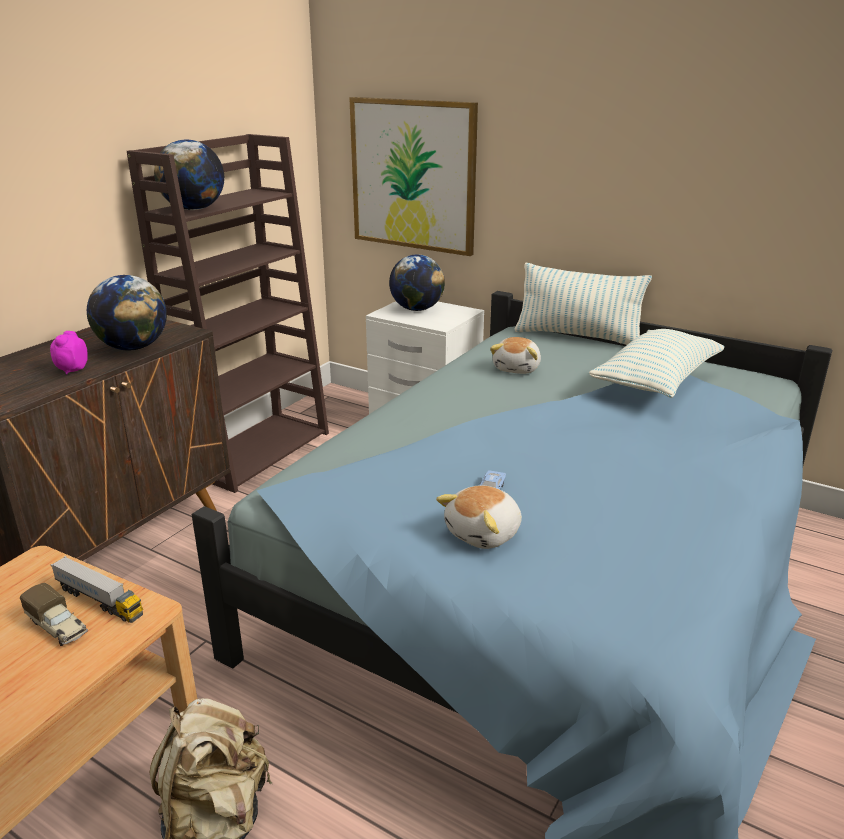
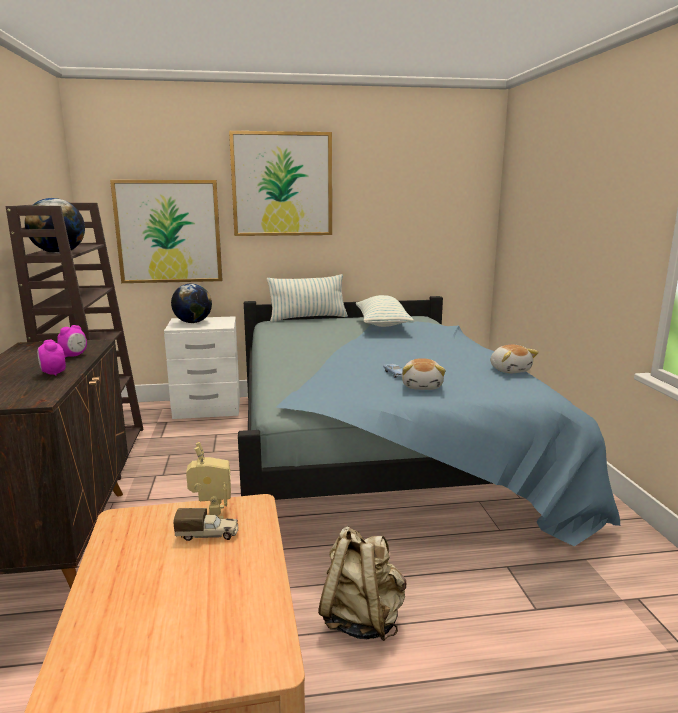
camera: 40 degrees left, 10 degrees down
toy truck [51,556,143,623] -> toy robot [186,442,231,519]
globe [87,275,167,351] -> alarm clock [57,325,87,358]
plush toy [490,337,541,374] -> plush toy moved to [490,345,539,373]
none -> picture [229,131,332,236]

